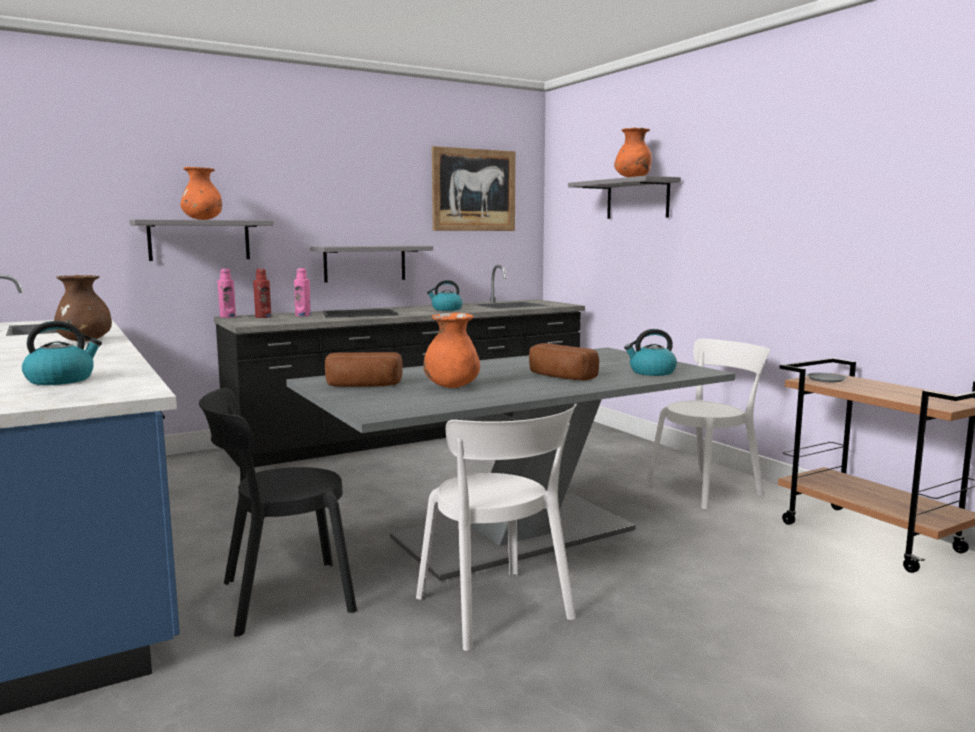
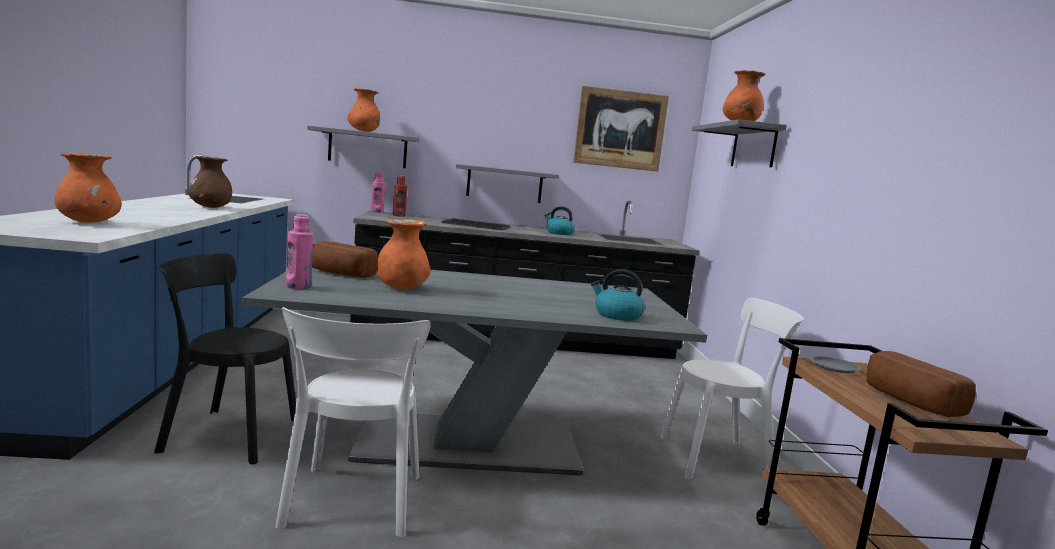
camera: 25 degrees right, 0 degrees up
kettle [22,321,102,385] -> orange vase [55,152,122,223]
pink bottle [294,268,311,316] -> pink bottle moved to [286,214,313,289]
bread [529,343,599,380] -> bread moved to [866,351,976,417]

